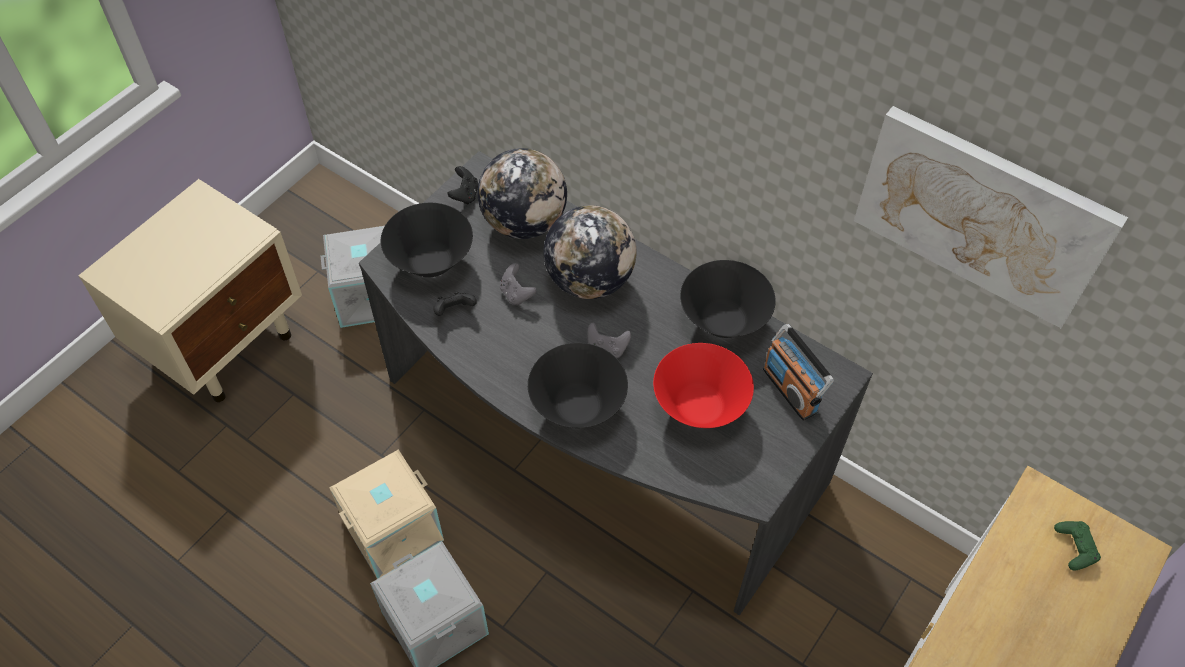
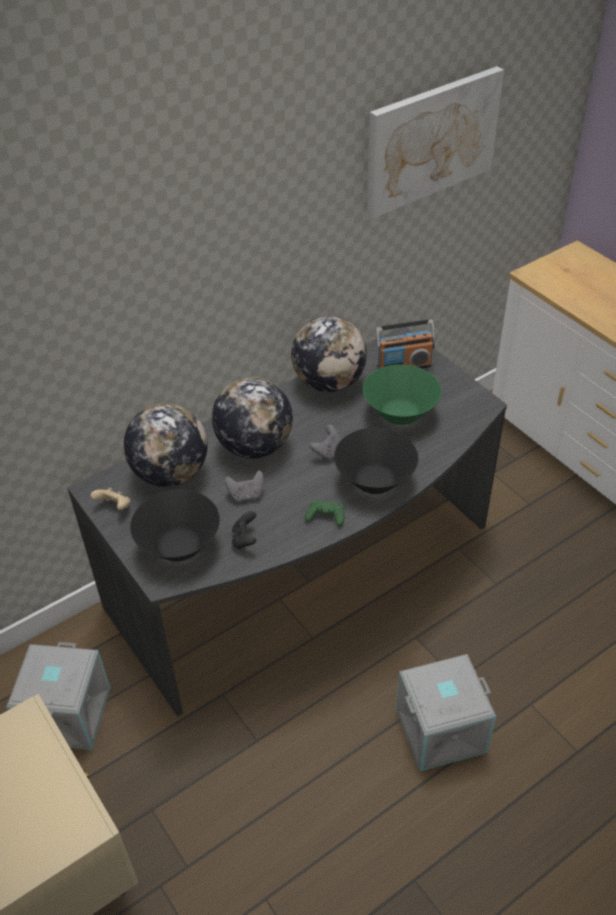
camera: 70 degrees left, 10 degrees down
beige storage box [329,450,444,579] -> none
black game controller [448,166,478,204] -> beige game controller [91,488,131,510]
red bowl [653,343,754,428] -> green bowl [363,364,441,425]
black bowl [680,260,776,338] -> globe [291,316,367,392]
green game controller [1054,521,1101,571] -> green game controller moved to [305,500,344,526]

